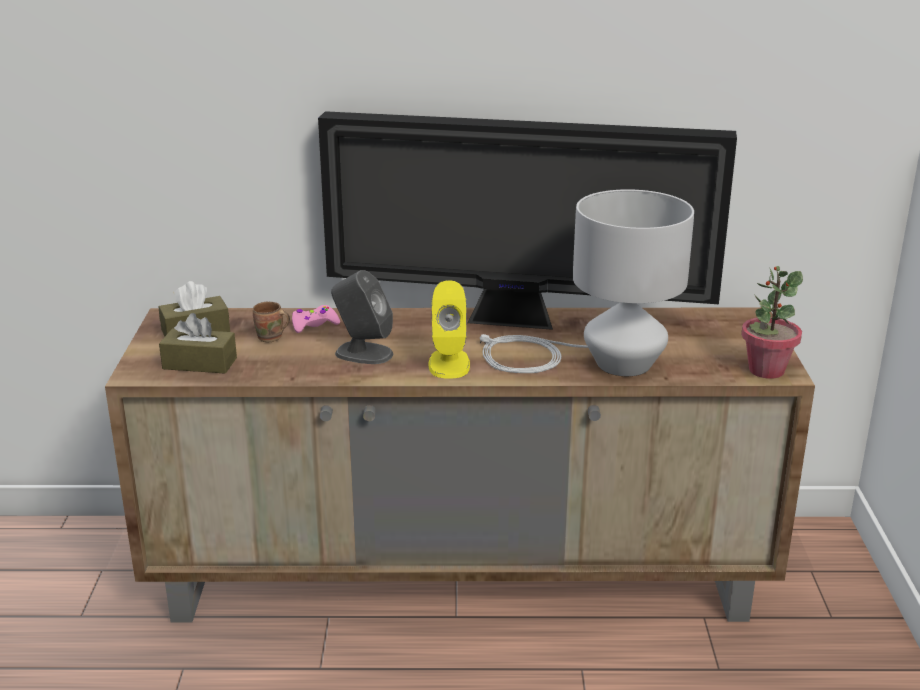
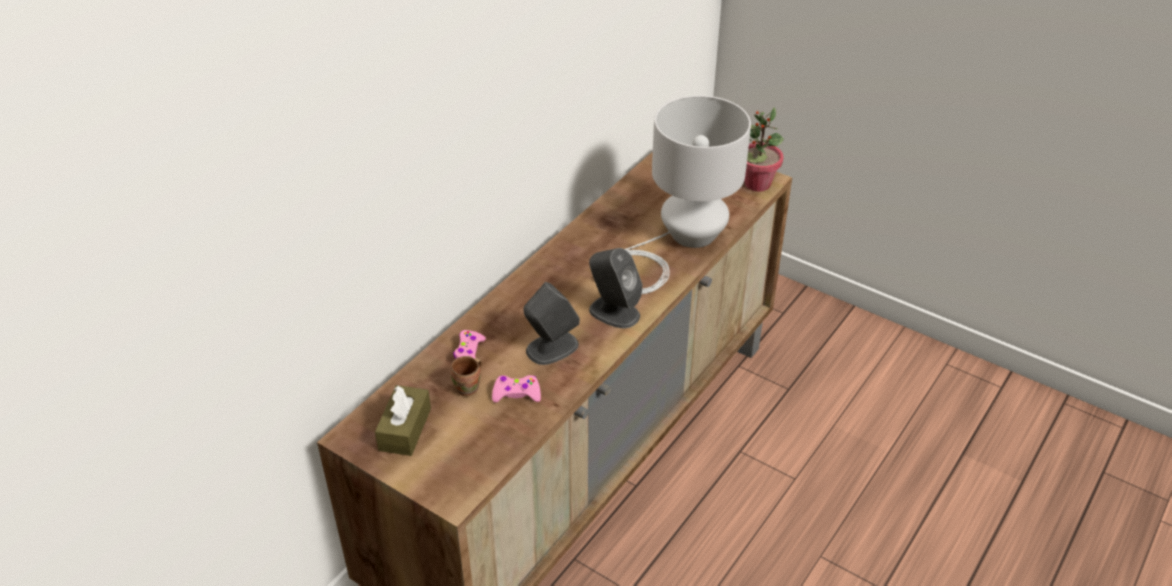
camera: 55 degrees left, 15 degrees up
brown tissue box [159,313,237,374] -> none
television [318,111,737,330] -> none
yellow speaker [429,280,470,379] -> grey speaker [589,248,643,328]
none -> pink game controller [492,375,541,403]

